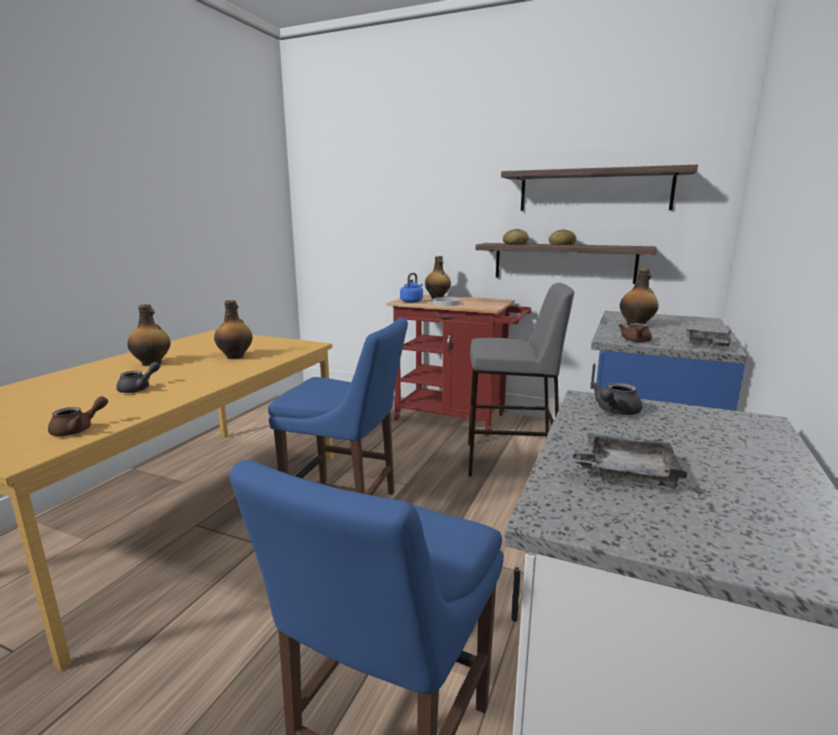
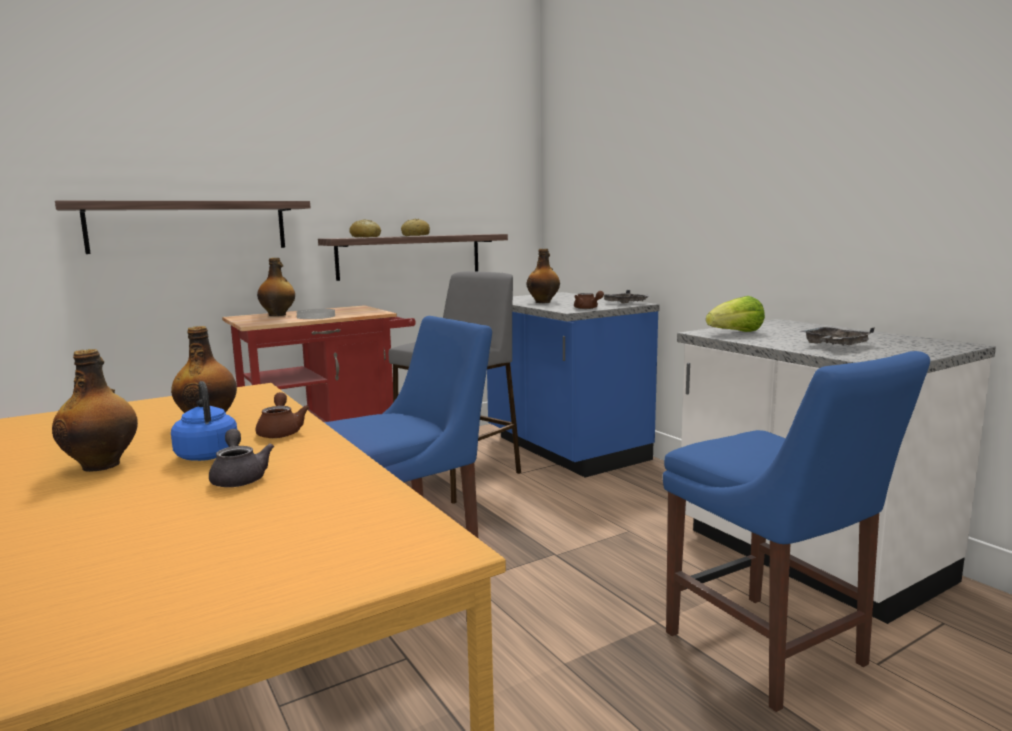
camera: 55 degrees left, 5 degrees down
brown teapot [48,396,108,436] -> brown teapot moved to [256,392,309,438]
blue kettle [400,273,423,303] -> blue kettle moved to [171,381,237,461]
shelf [501,165,698,211] -> shelf moved to [55,201,310,254]
grey teapot [590,382,642,415] -> lettuce [706,296,765,332]

